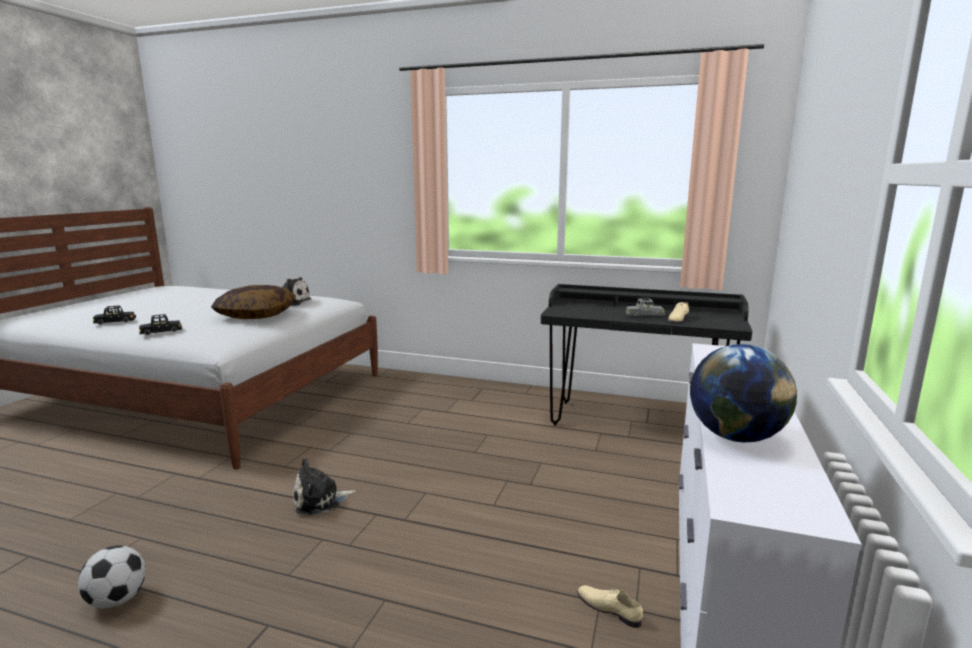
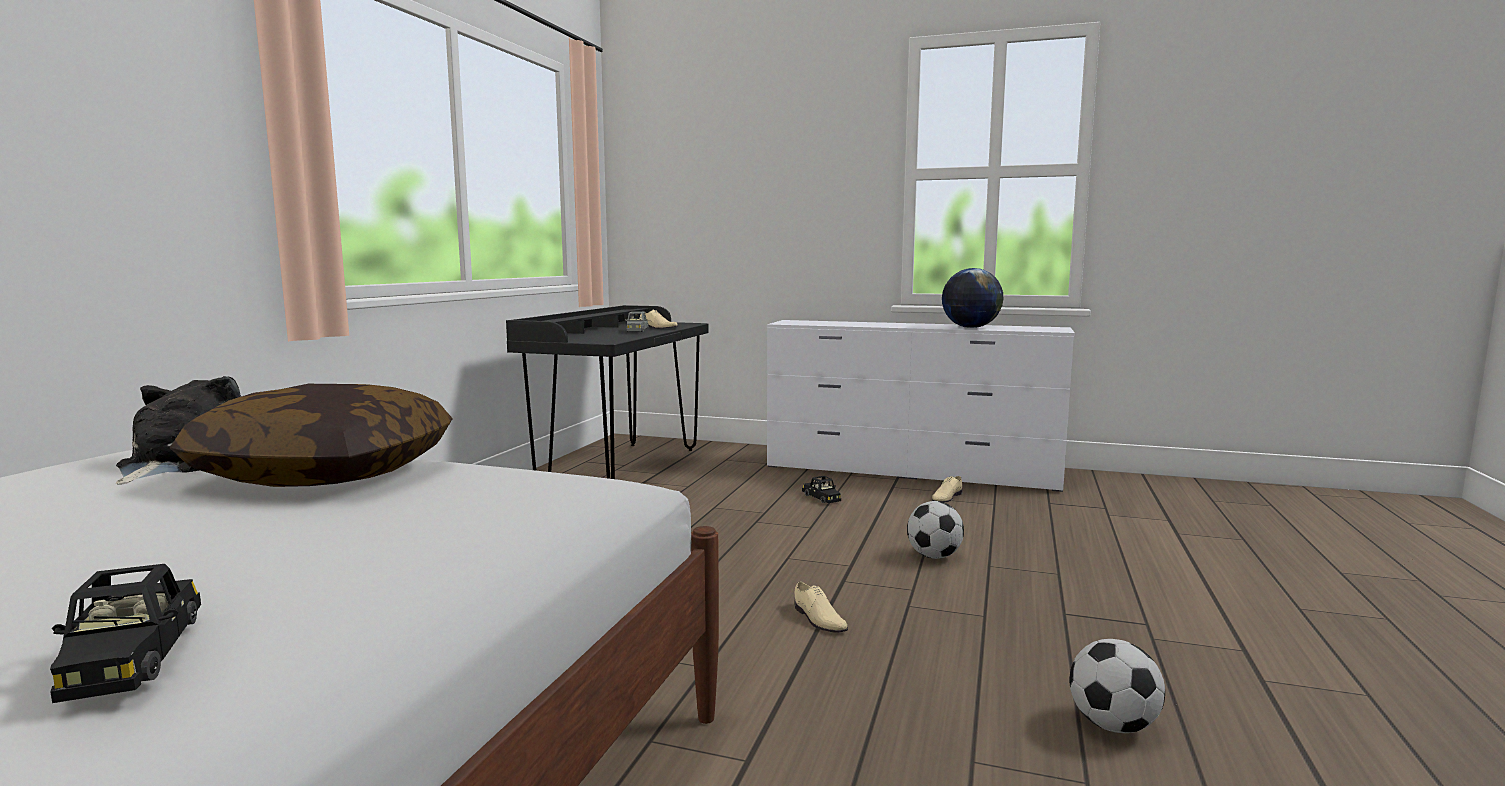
camera: 90 degrees left, 5 degrees down
black toy car [139,314,182,335] -> black toy car moved to [802,476,841,503]
plush toy [293,458,356,516] -> beige shoe [795,582,848,633]
none -> football [907,501,964,559]

